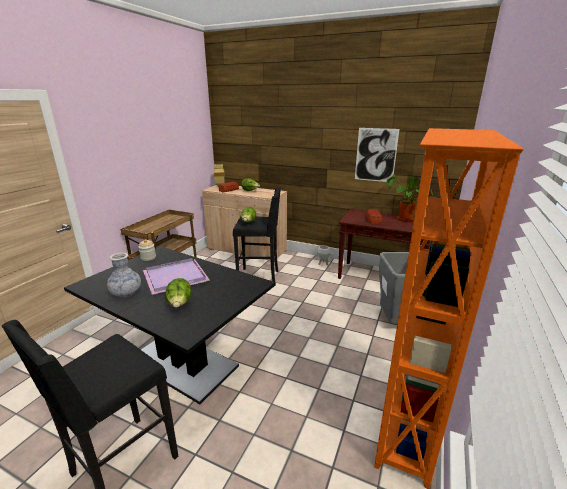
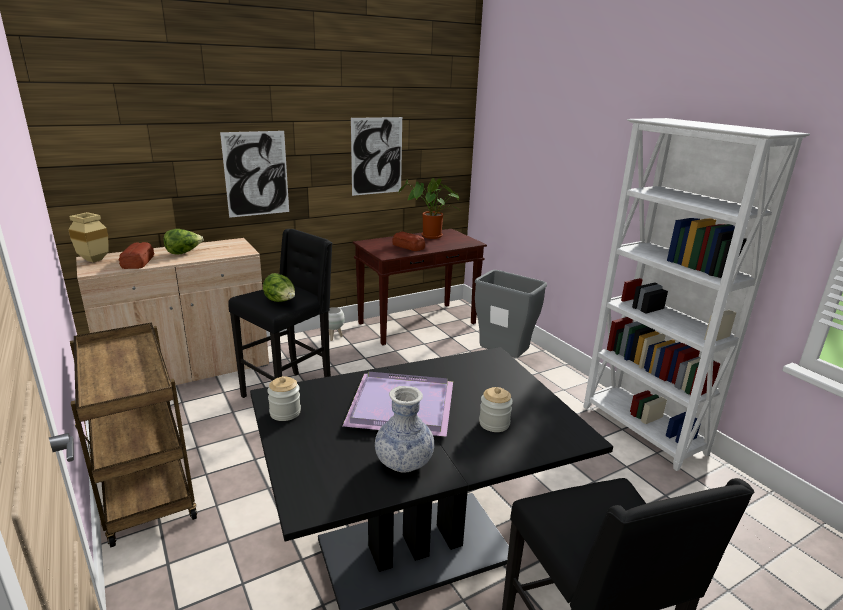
camera: 55 degrees left, 0 degrees up
lettuce [165,278,191,308] -> jar [479,387,513,432]
orange bookcase [374,128,523,489] -> white bookcase [583,118,810,471]
none -> picture [220,131,289,218]

